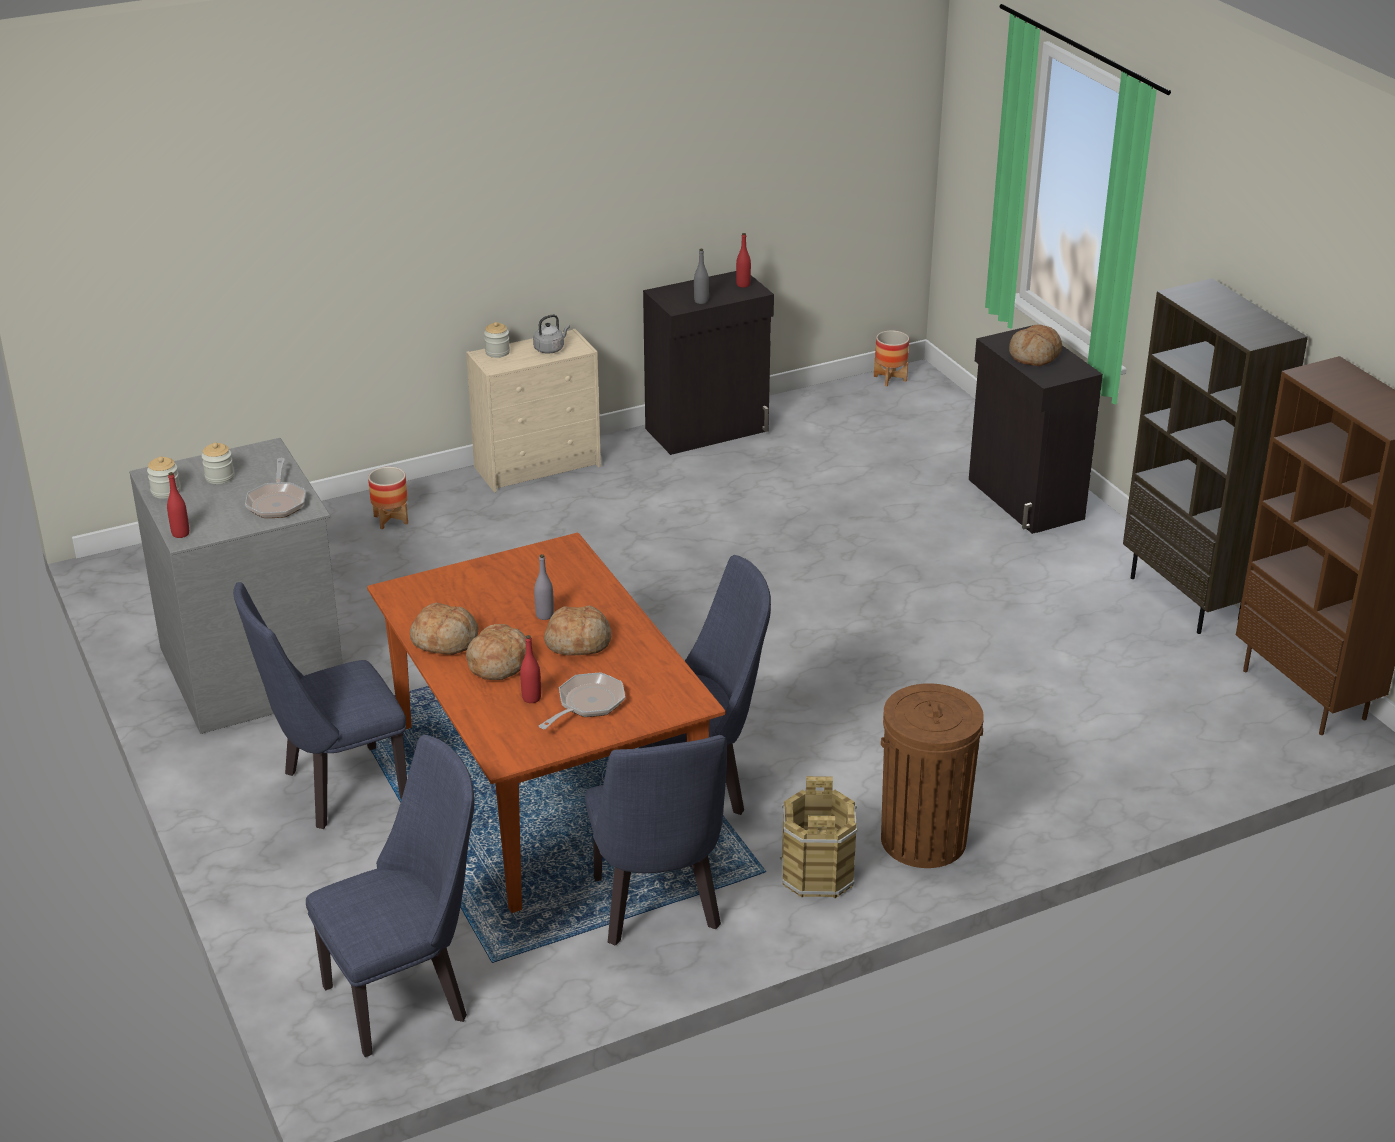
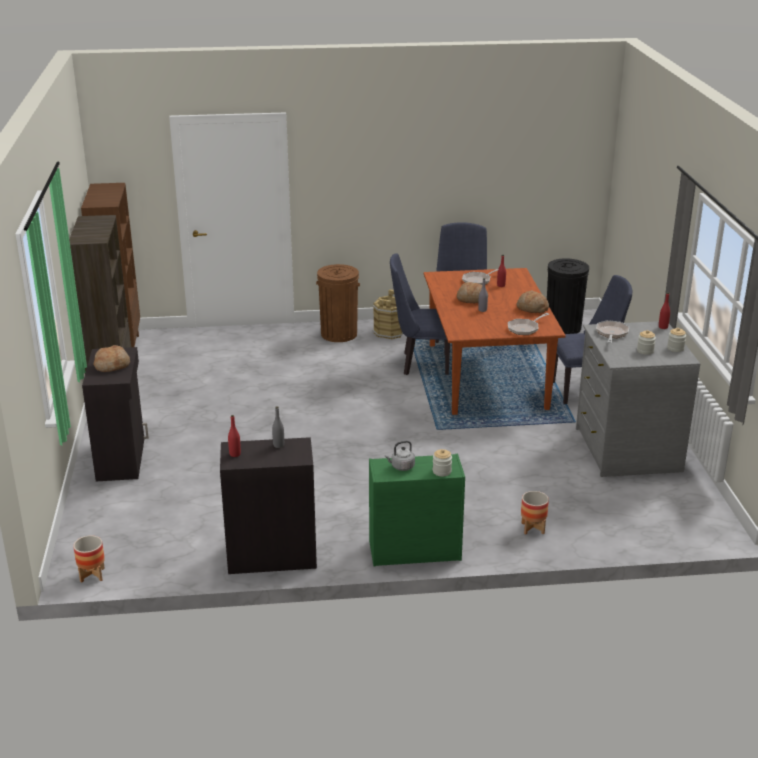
camera: 160 degrees left, 5 degrees down
blue chair [306,735,475,1057] -> black trash can [547,258,589,334]
beige dresser [466,329,601,492] -> green dresser [369,454,465,566]
bread [466,624,526,680] -> none
none -> frying pan [508,313,549,335]

